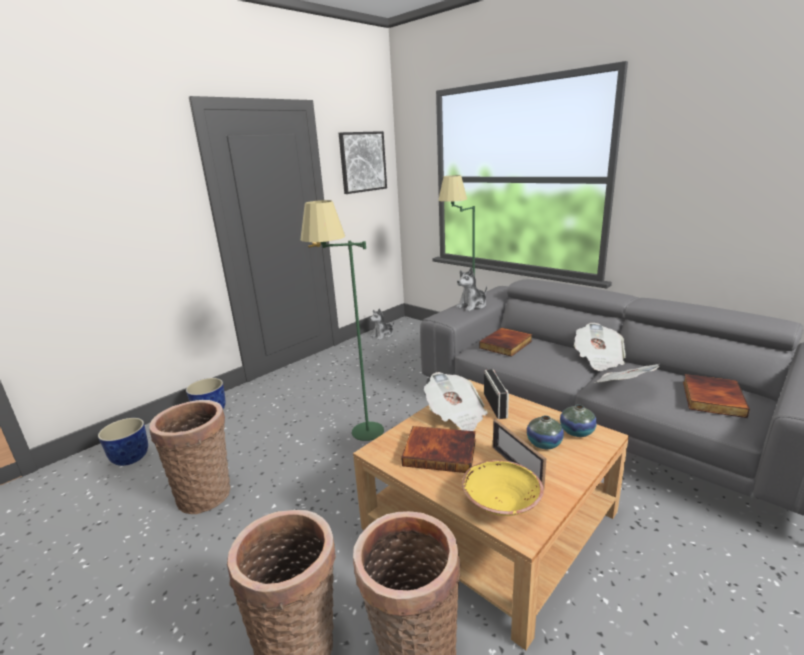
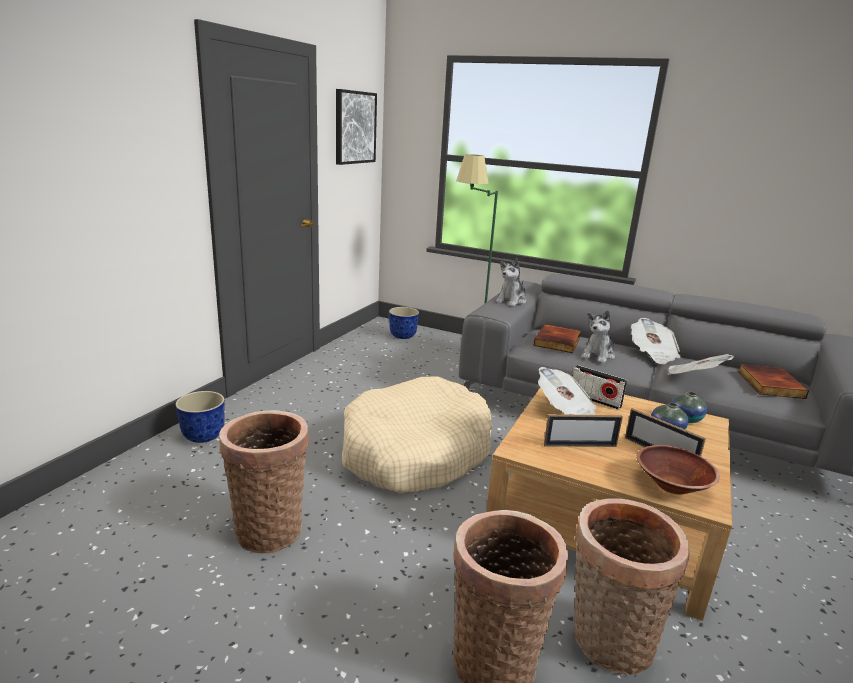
camera: 20 degrees left, 0 degrees up
planter [98,418,148,466] -> planter moved to [389,307,419,339]
green floor lamp [300,200,384,441] -> beige dog bed [342,376,492,493]
plush toy [369,308,395,340] -> plush toy moved to [582,310,615,363]
book [401,426,476,473] -> picture frame [544,414,623,447]
yellow bowl [462,460,544,516] -> brown bowl [637,445,720,495]
radio [484,369,509,419] -> radio turned 150 degrees clockwise [572,365,627,410]

